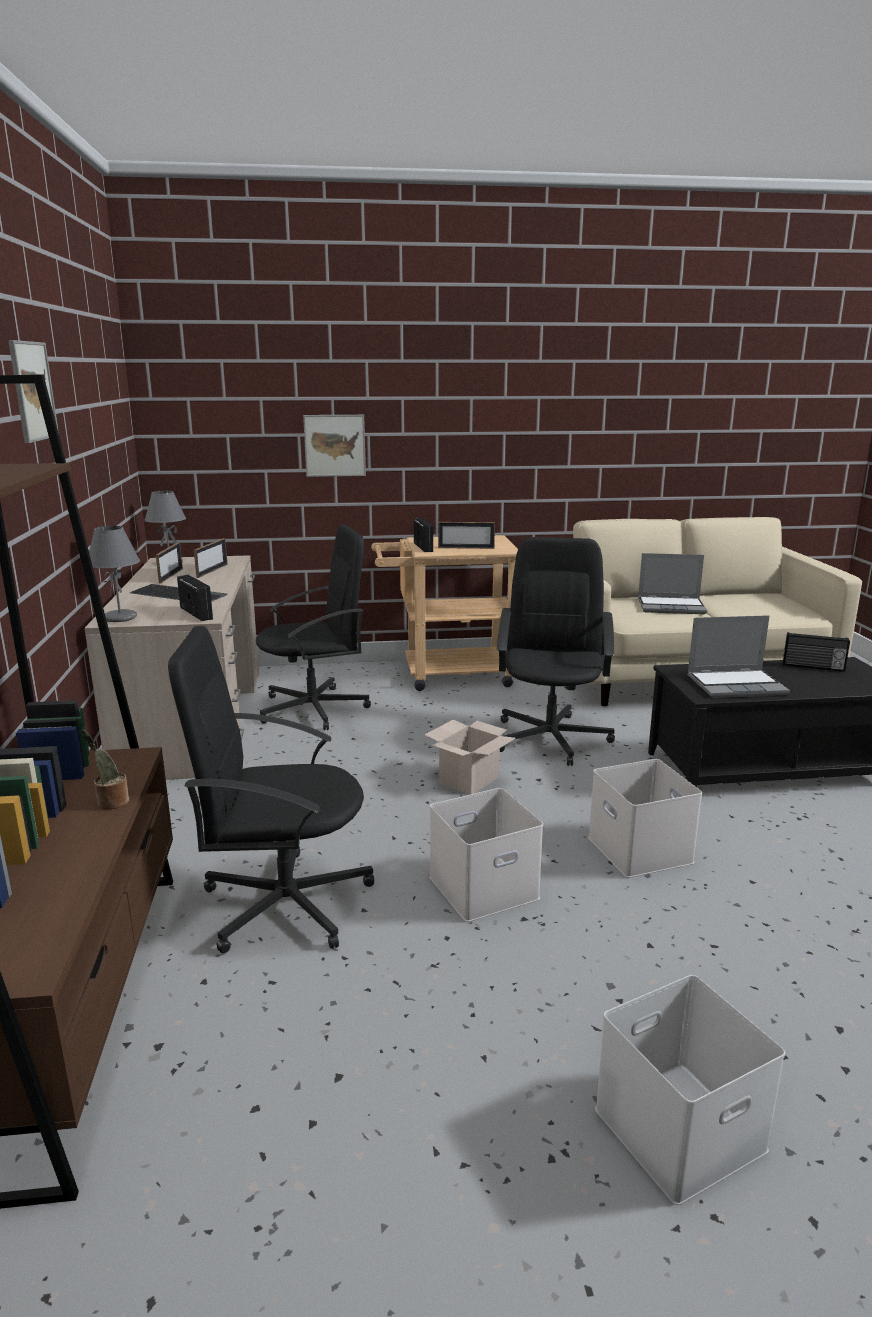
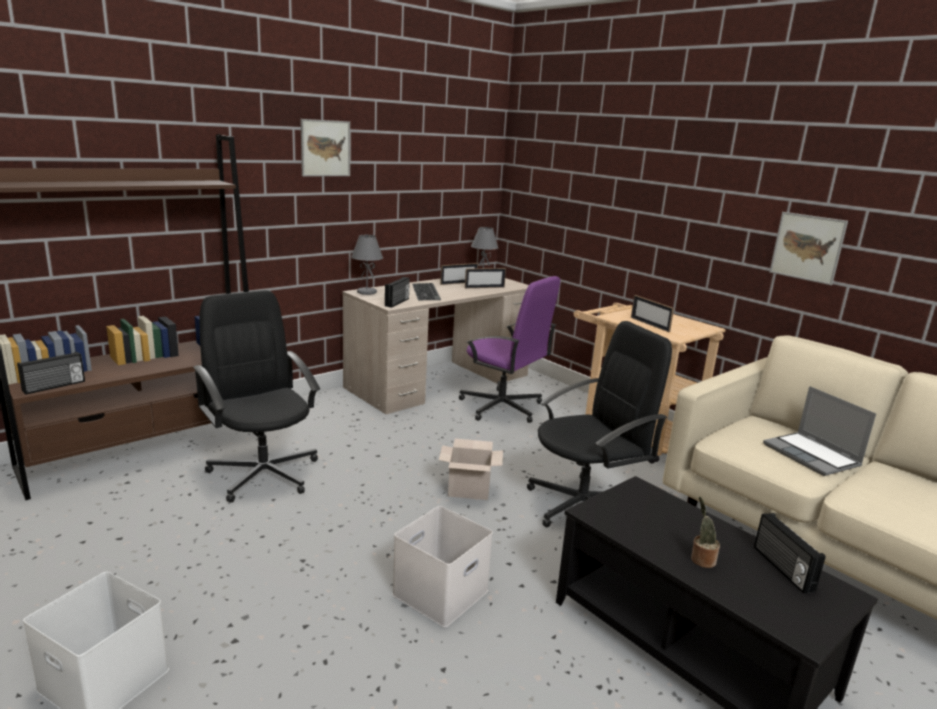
camera: 55 degrees right, 0 degrees up
potted plant [81,729,129,810] -> potted plant moved to [691,496,720,568]
black office chair [256,525,371,730] -> purple office chair [459,276,560,423]
picture [303,415,366,477] -> picture moved to [769,212,848,285]
radio [414,517,433,552] -> radio moved to [17,352,85,395]
white storage box [430,788,543,922] -> none
laptop [687,615,790,698] -> none

